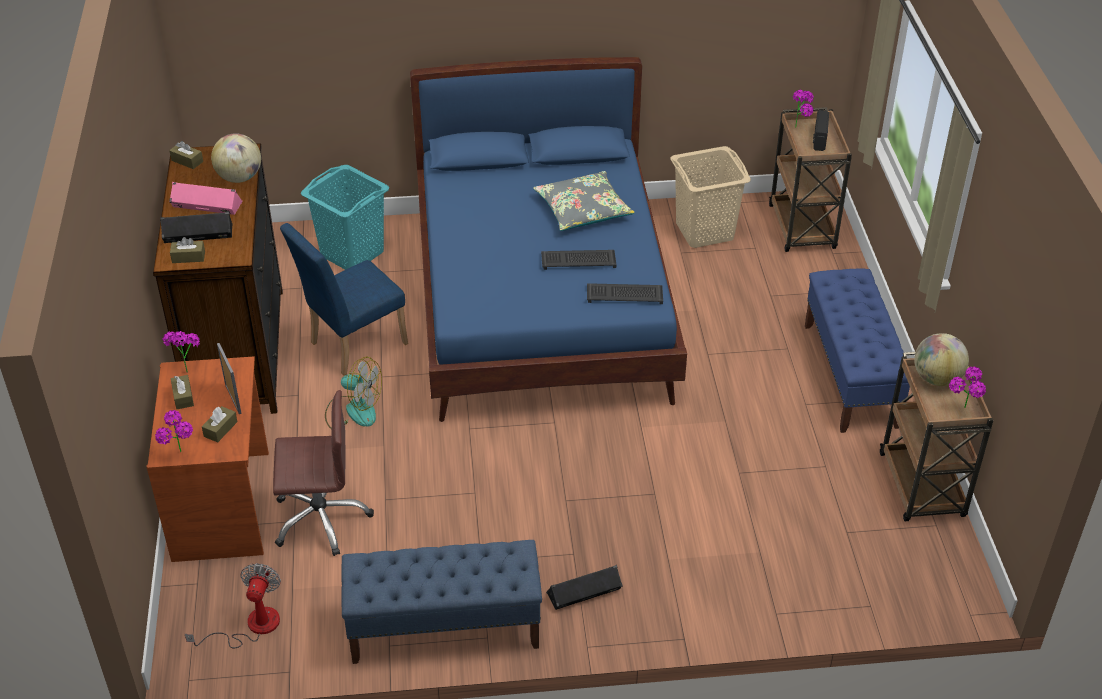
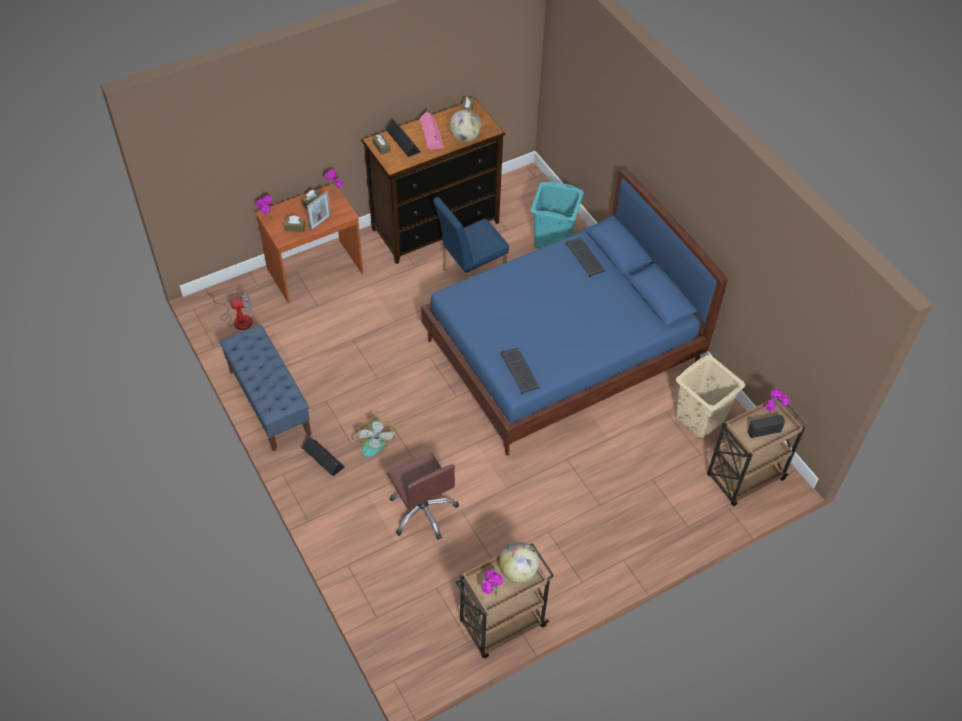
camera: 65 degrees right, 10 degrees up
brown office chair [273,390,374,556] -> brown office chair moved to [387,453,459,540]
blue chair [280,223,408,376] -> blue chair turned 60 degrees counterclockwise [433,197,509,280]
fan [325,357,382,429] -> fan moved to [351,418,396,457]
grey pillow [533,171,635,231] -> none
keyboard [541,250,617,270] -> keyboard moved to [565,237,605,277]
blue bench [805,268,910,433] -> none

